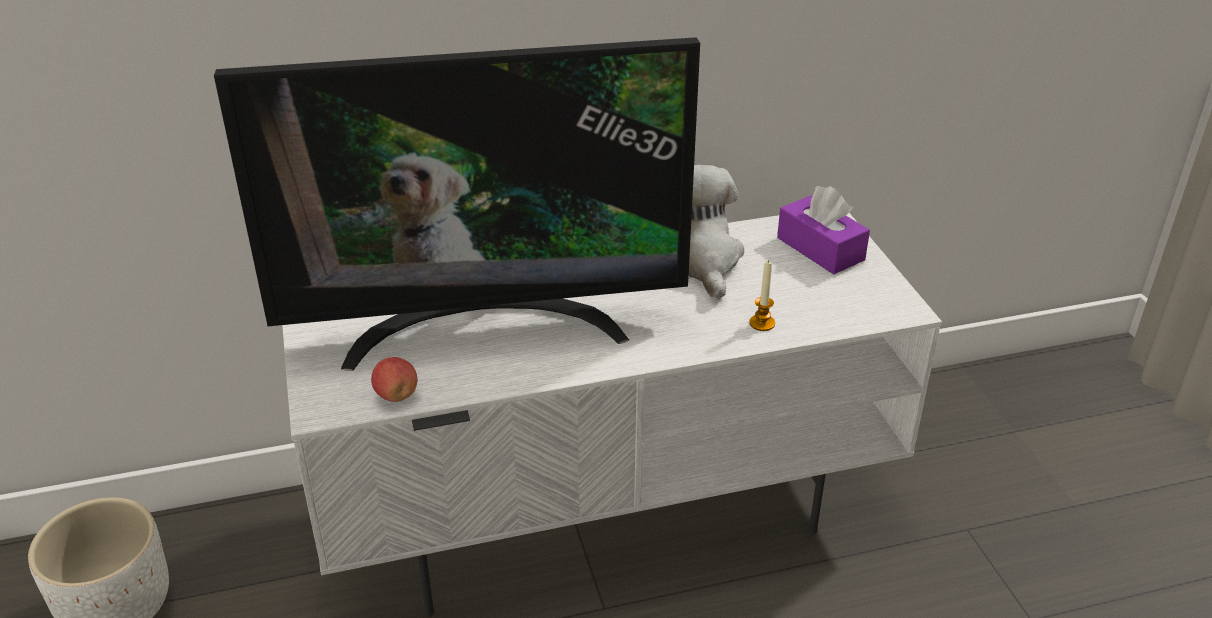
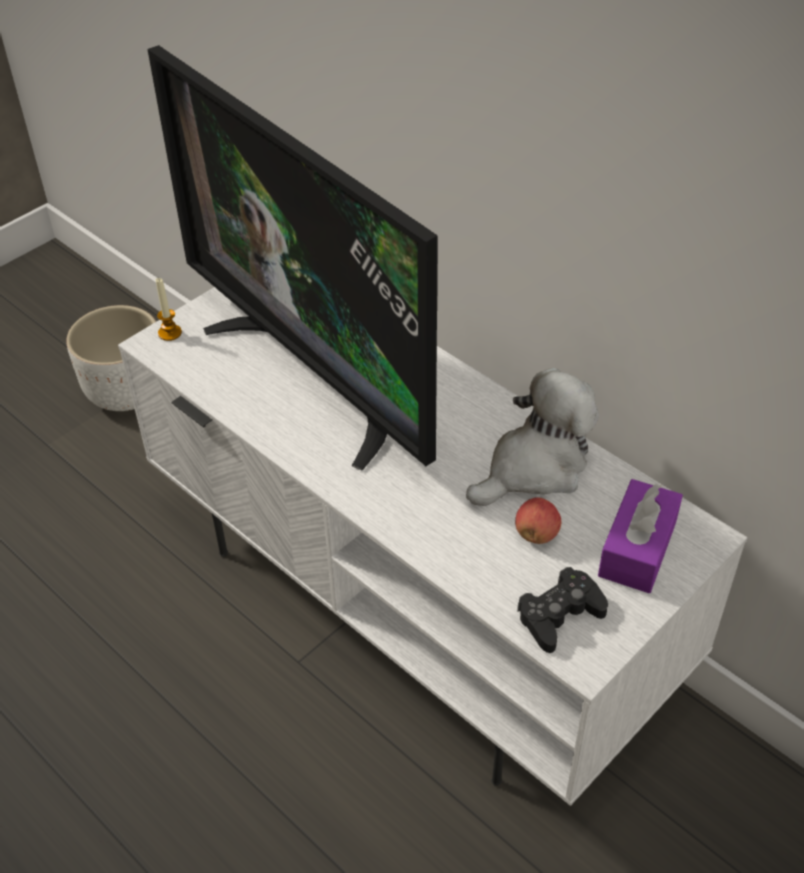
camera: 60 degrees right, 10 degrees up
apple [371,357,418,402] -> apple moved to [515,497,561,544]
candle [749,260,775,331] -> candle moved to [156,278,182,341]
none -> black game controller [517,567,608,653]

